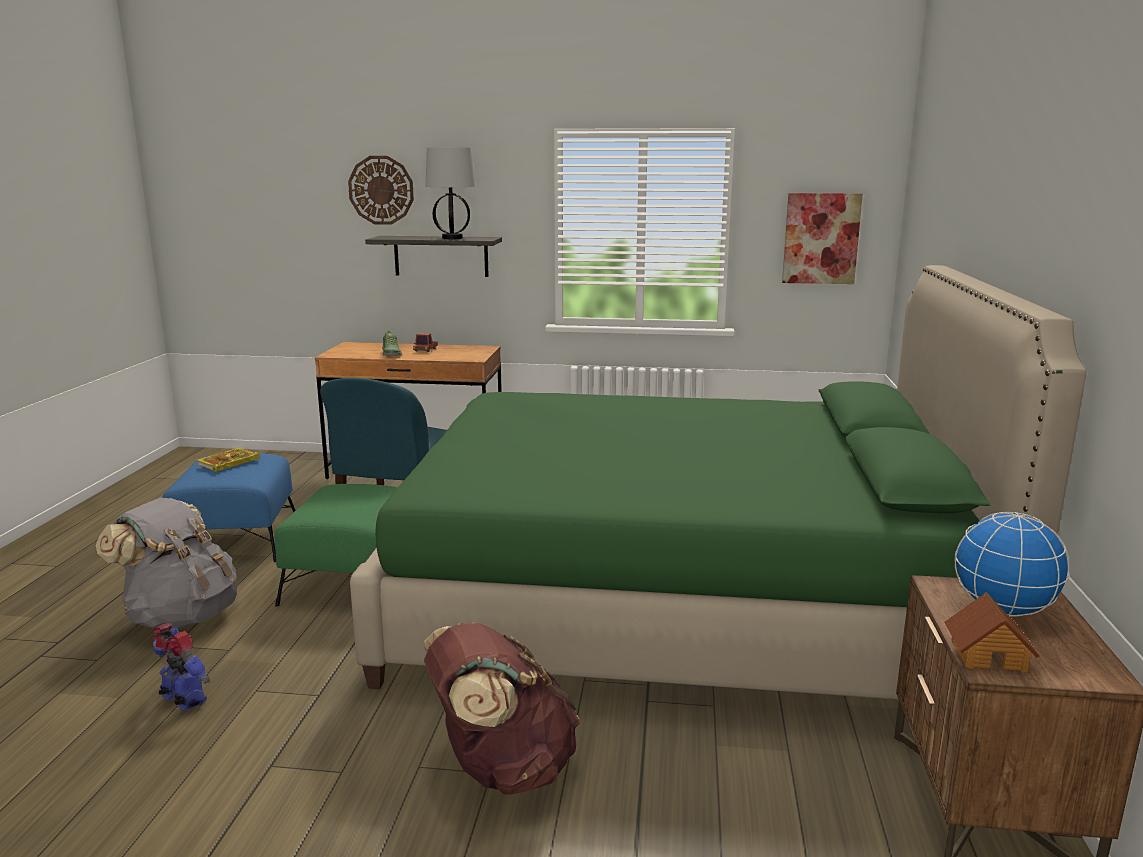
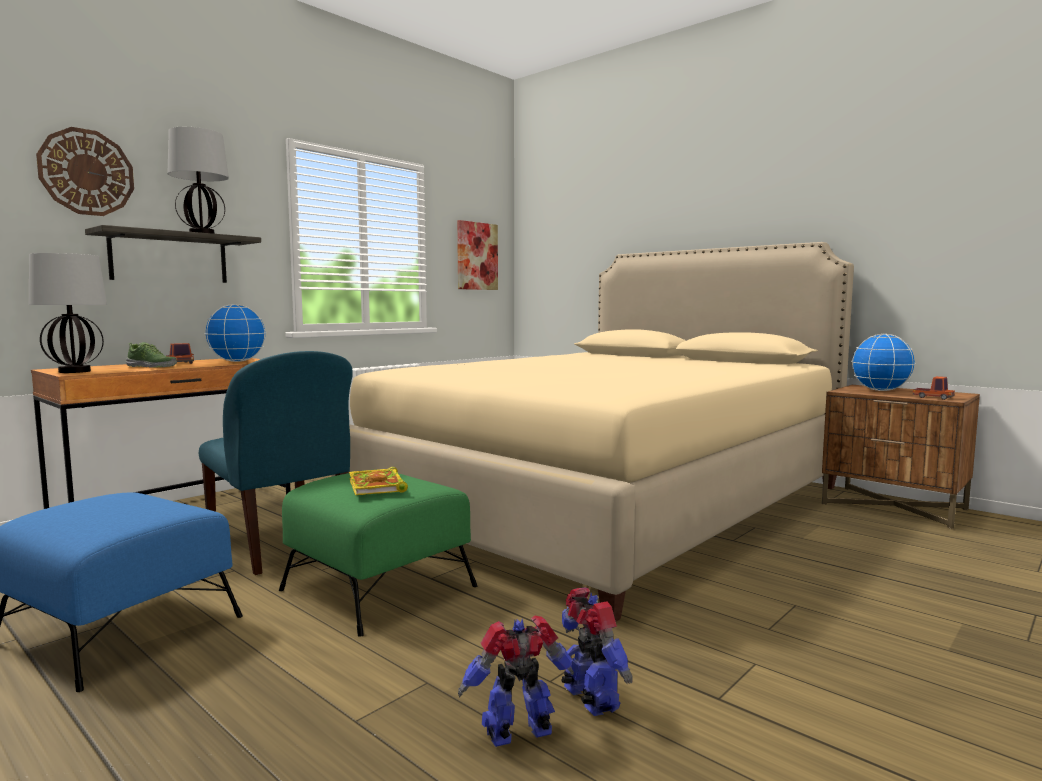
camera: 55 degrees left, 10 degrees down
grey backpack [96,497,237,629] -> none
book [197,448,260,472] -> book moved to [349,467,408,495]
green bed [350,265,1086,700] -> beige bed [331,242,854,621]
brown backpack [423,622,580,795] -> none
toy house [944,592,1039,673] -> toy truck [913,376,955,400]
none -> table lamp [29,253,107,373]
none -> globe [204,304,267,362]
none -> toy robot [561,588,632,716]

